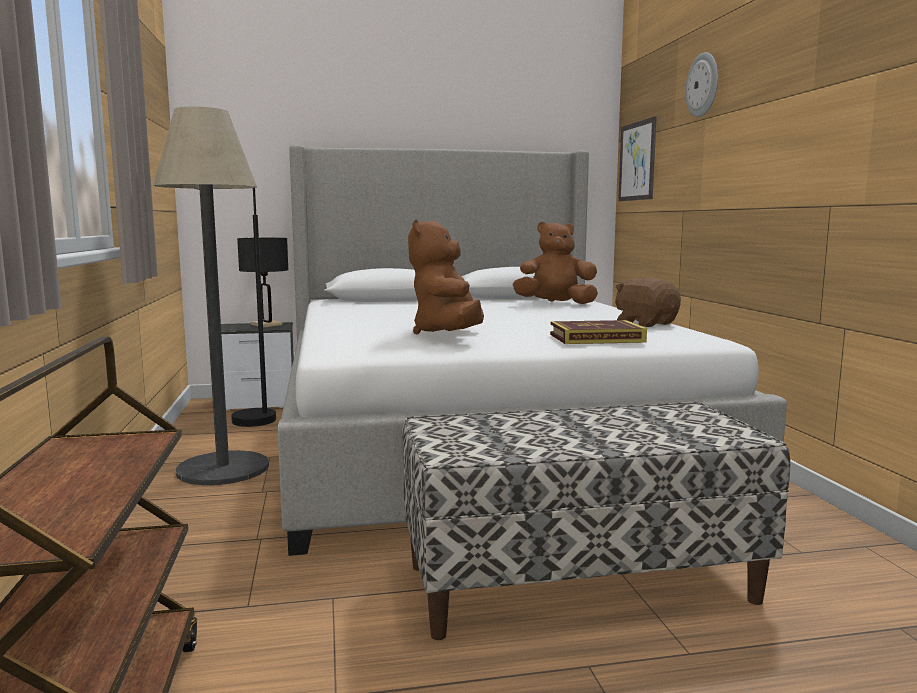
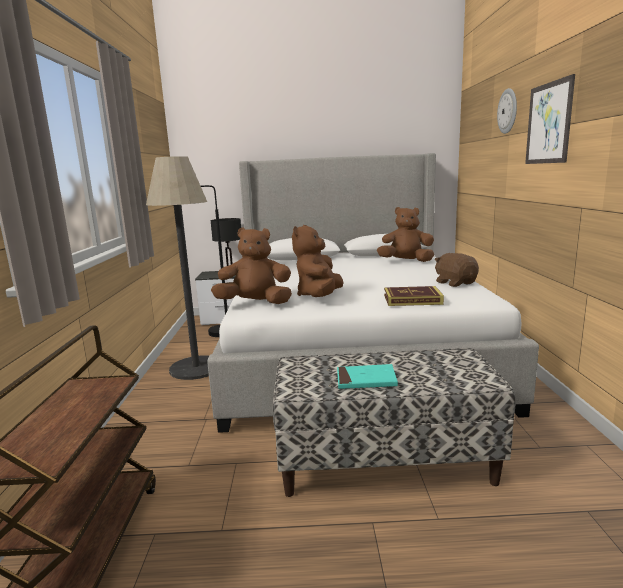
camera: 10 degrees right, 5 degrees up
picture [618,116,657,201] -> picture moved to [525,74,575,164]
none -> brown plush toy [211,228,292,304]
none -> turquoise book [337,364,398,389]

